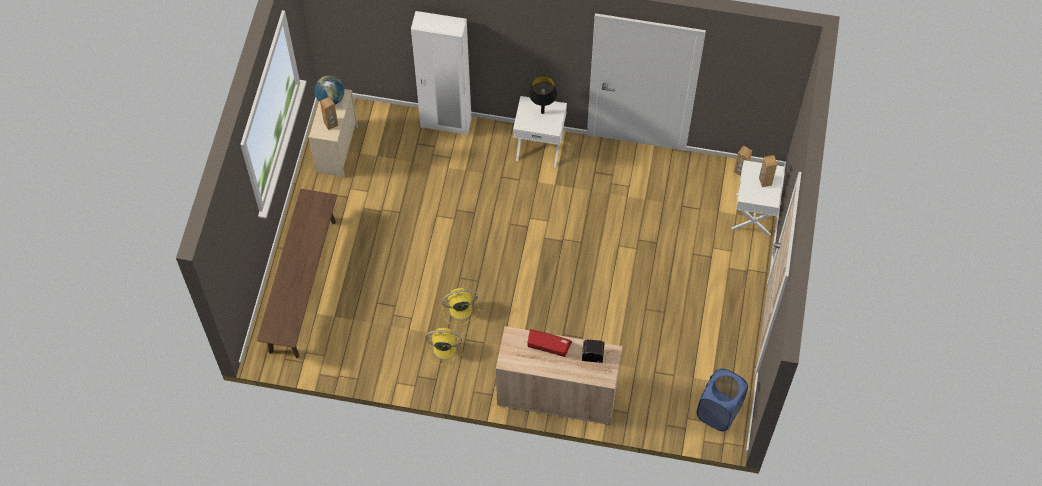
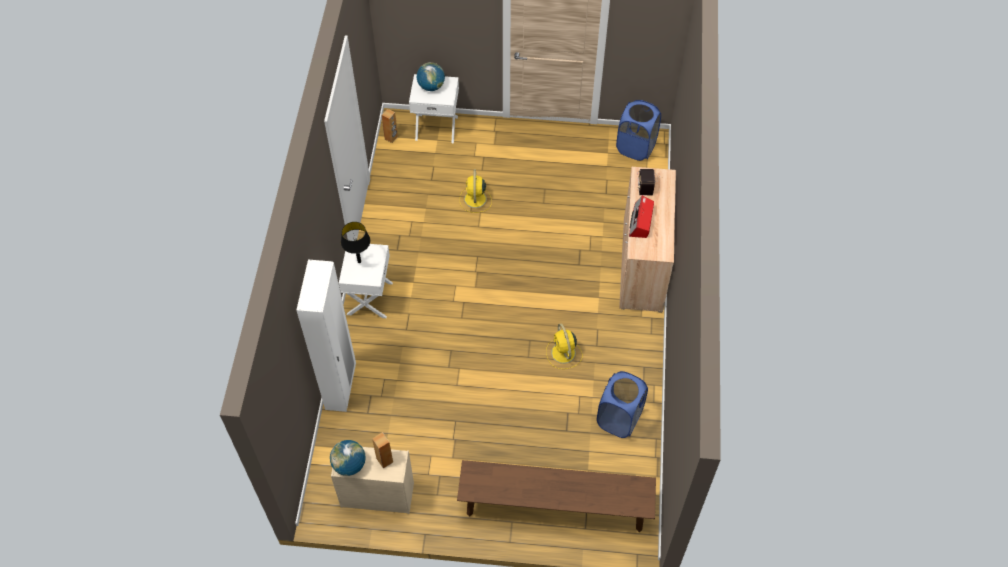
camera: 95 degrees left, 5 degrees down
yellow fan [426,328,463,365] -> yellow fan moved to [460,169,492,213]
brown speaker [759,155,777,187] -> globe [417,62,445,91]
none -> blue laundry basket [597,371,648,438]

